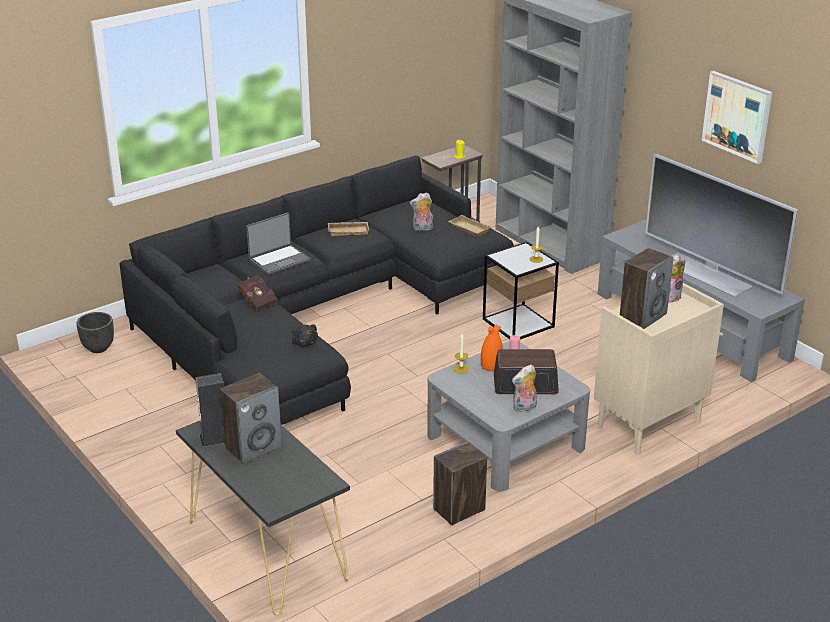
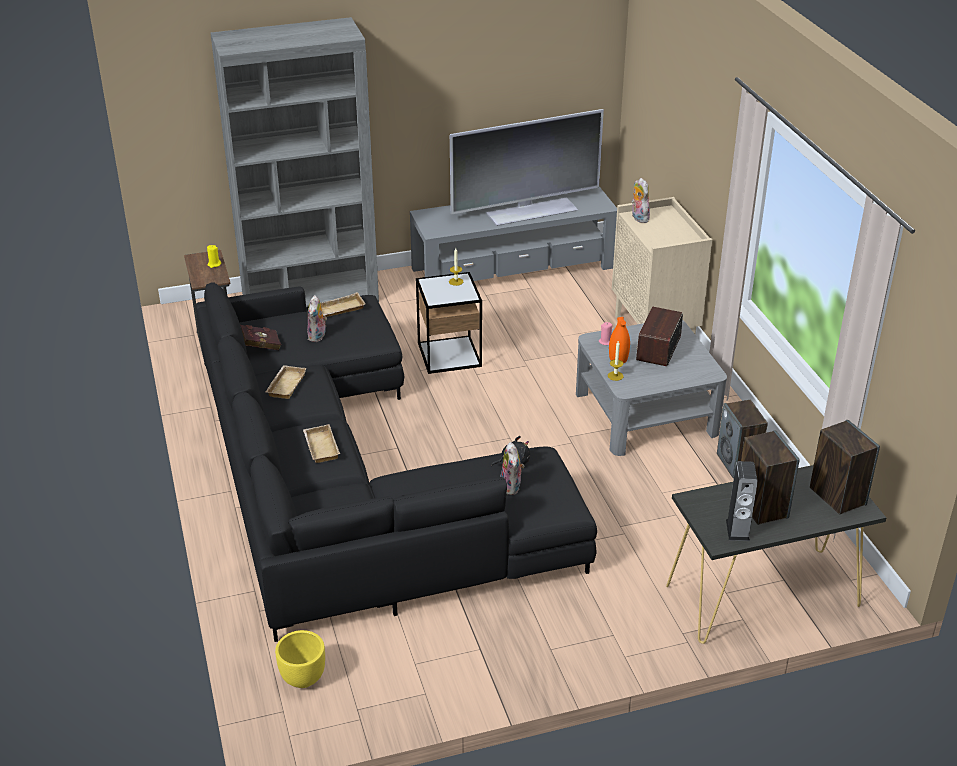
camera: 70 degrees left, 5 degrees up
black planter [76,312,114,353] -> yellow planter [275,630,325,688]
red book [237,275,278,312] -> red book moved to [240,325,281,350]
laptop [246,212,310,275] -> beige tray [303,424,340,463]
plush toy [512,365,537,412] -> plush toy moved to [500,442,525,495]
speaker [620,248,674,329] -> speaker moved to [810,420,880,515]
picture [702,71,772,164] -> none

